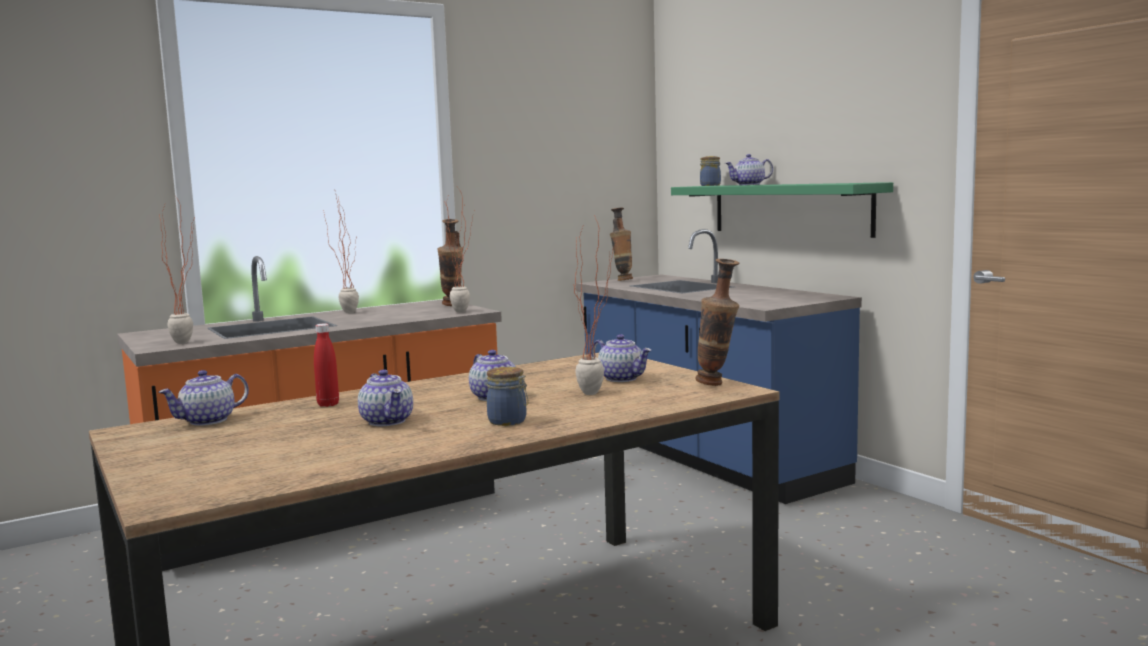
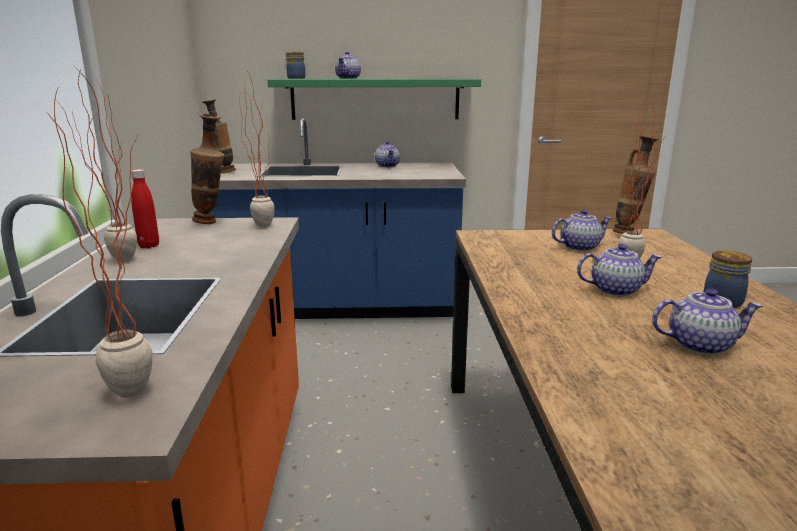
camera: 60 degrees left, 10 degrees up
teapot [159,370,249,426] -> teapot moved to [375,141,400,167]
red bottle [314,323,339,407] -> red bottle moved to [131,169,159,248]

